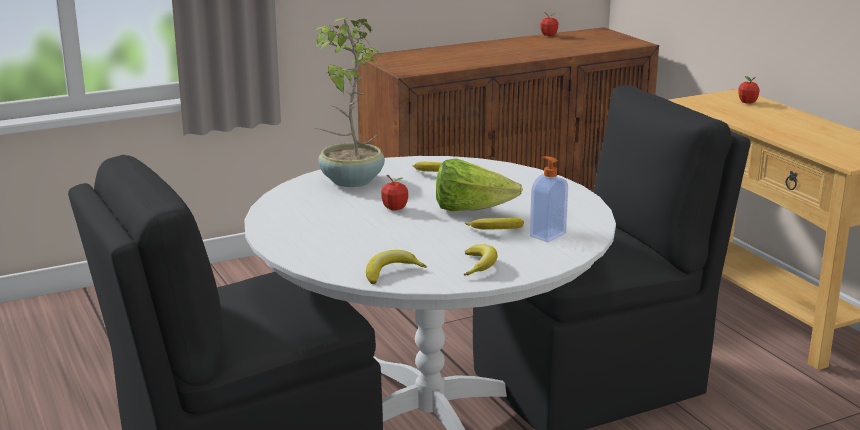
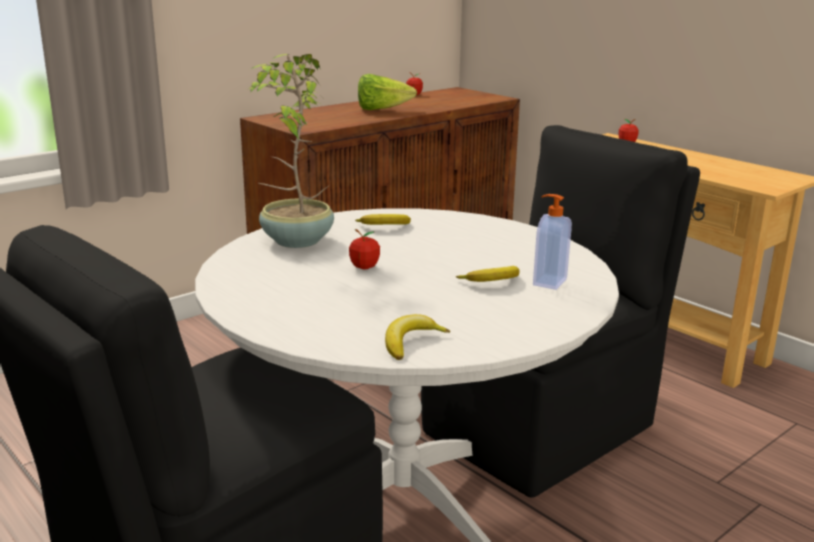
camera: 15 degrees left, 0 degrees up
lettuce [436,158,523,211] -> lettuce moved to [358,74,417,110]
banana [464,244,497,276] -> none

